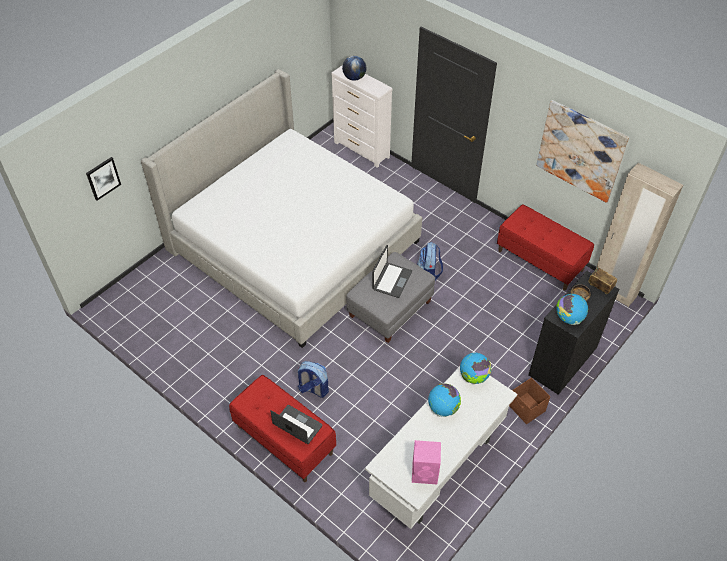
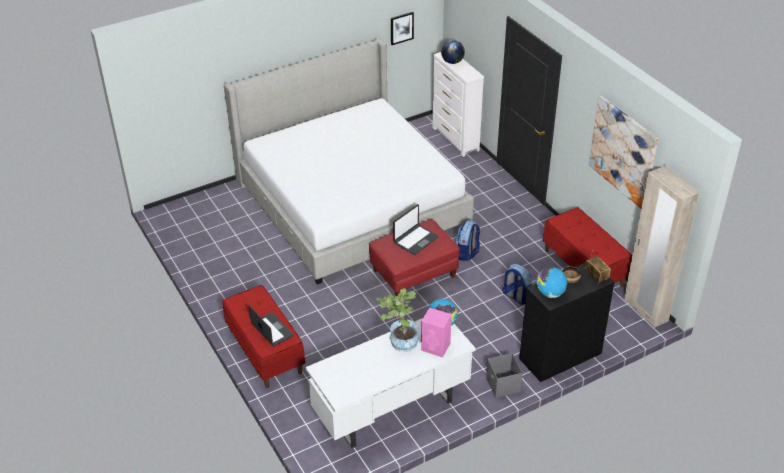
camera: 20 degrees right, 10 degrees down
picture [86,157,121,201] -> picture moved to [391,12,414,45]
backpack [297,361,329,398] -> backpack moved to [502,264,532,305]
grey ottoman [346,252,435,343] -> red ottoman [369,220,460,297]
pink speaker [412,440,441,484] -> pink speaker moved to [421,307,452,358]
globe [428,383,461,417] -> potted plant [376,288,419,352]
brown storage box [509,378,550,424] -> grey storage box [486,353,522,398]

